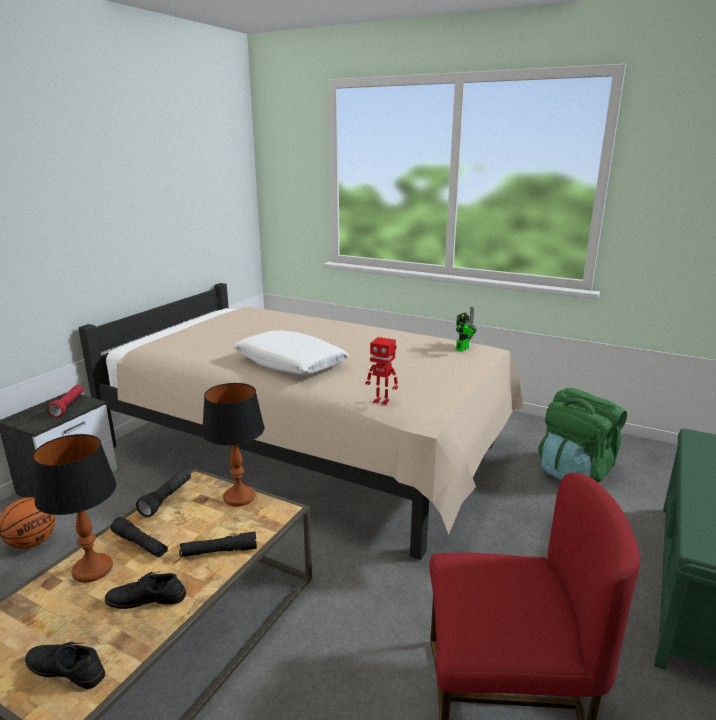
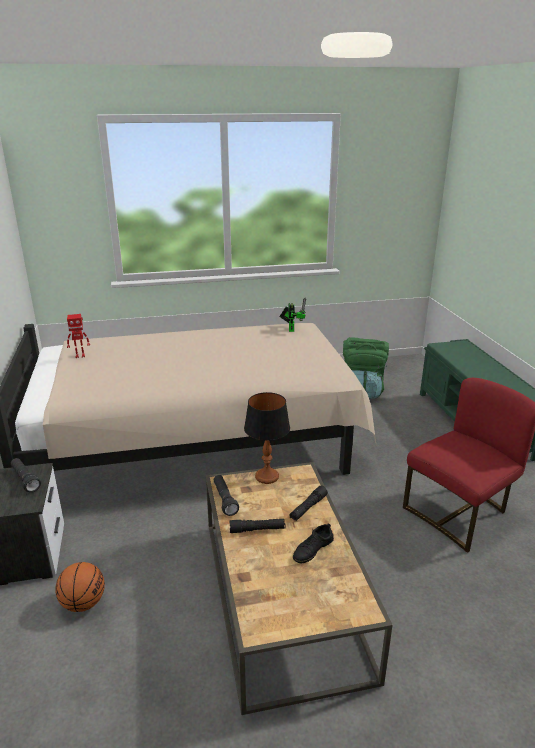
camera: 40 degrees left, 5 degrees up
black shoe [25,642,105,689] -> none
table lamp [33,434,117,583] -> none
red flashlight [47,385,83,417] -> black flashlight [11,458,41,492]
white pillow [233,330,349,375] -> none
toy robot [365,337,398,405] -> toy robot moved to [67,314,90,358]

